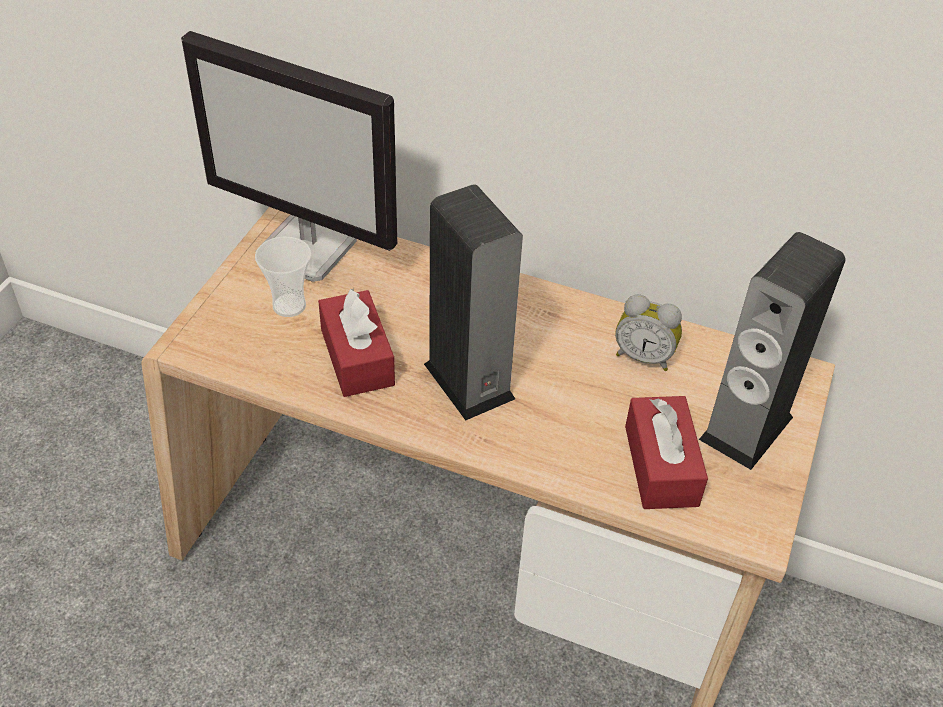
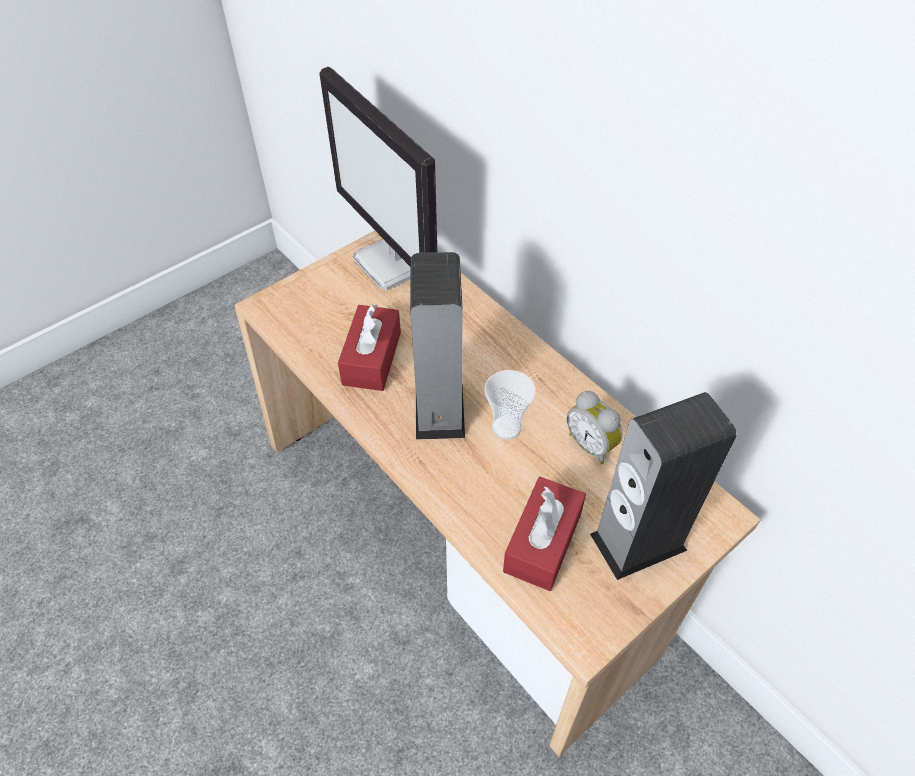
camera: 30 degrees right, 5 degrees up
cup [255,236,311,317] -> cup moved to [485,370,536,440]

